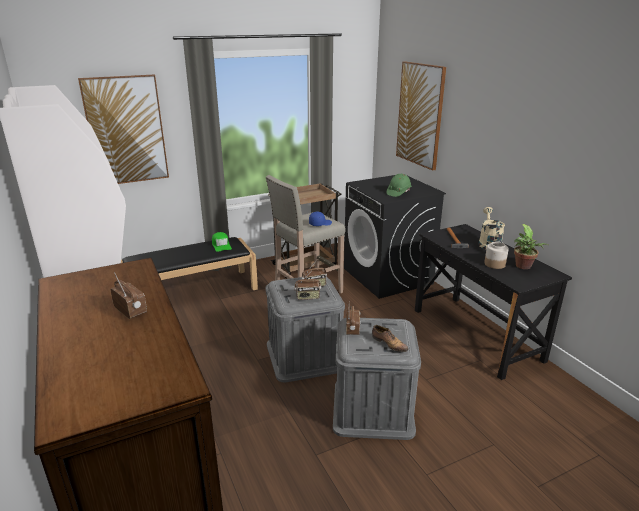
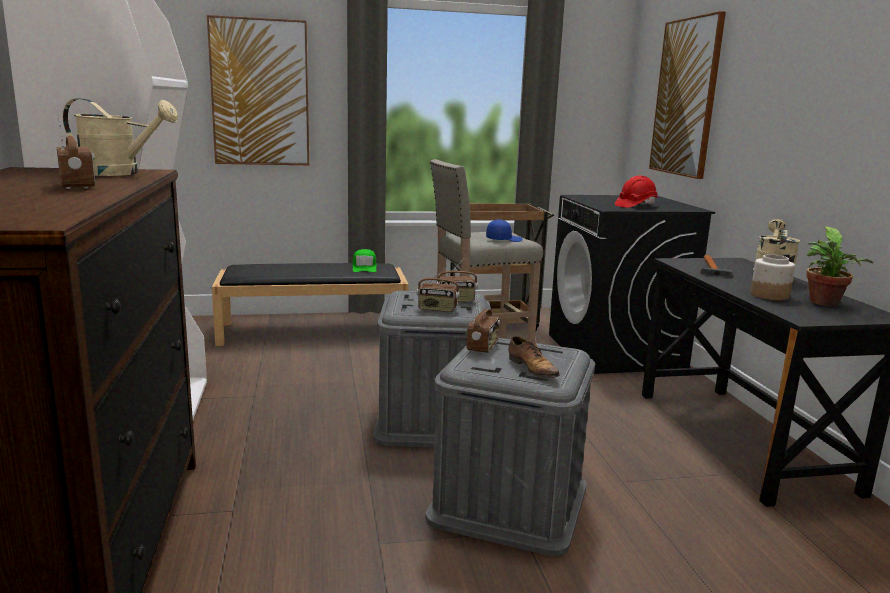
camera: 15 degrees right, 10 degrees down
green hard hat [386,174,412,197] -> red hard hat [615,175,658,208]
none -> beige watering can [63,98,179,176]

